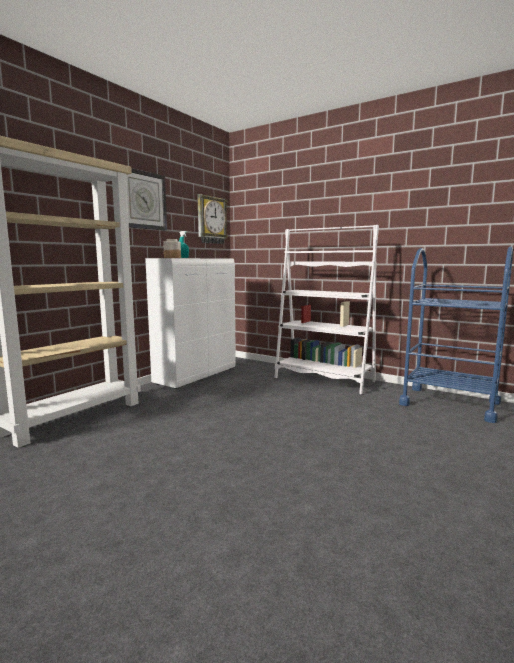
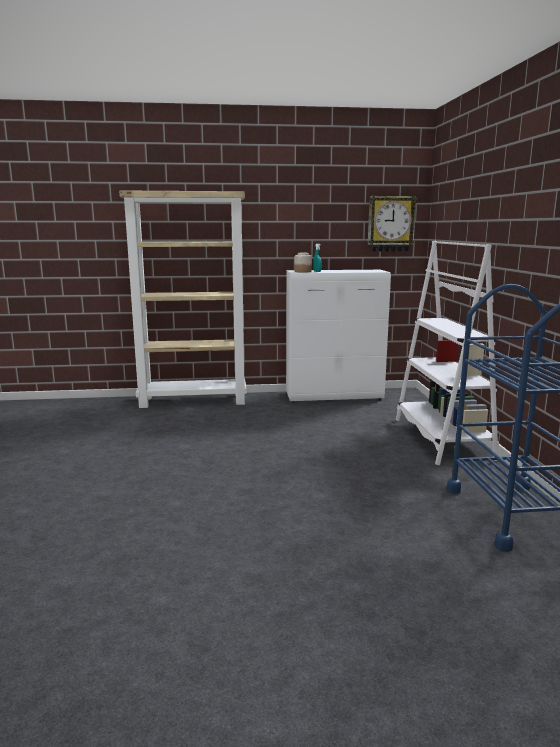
camera: 50 degrees right, 5 degrees up
wall clock [126,168,167,230] -> none

